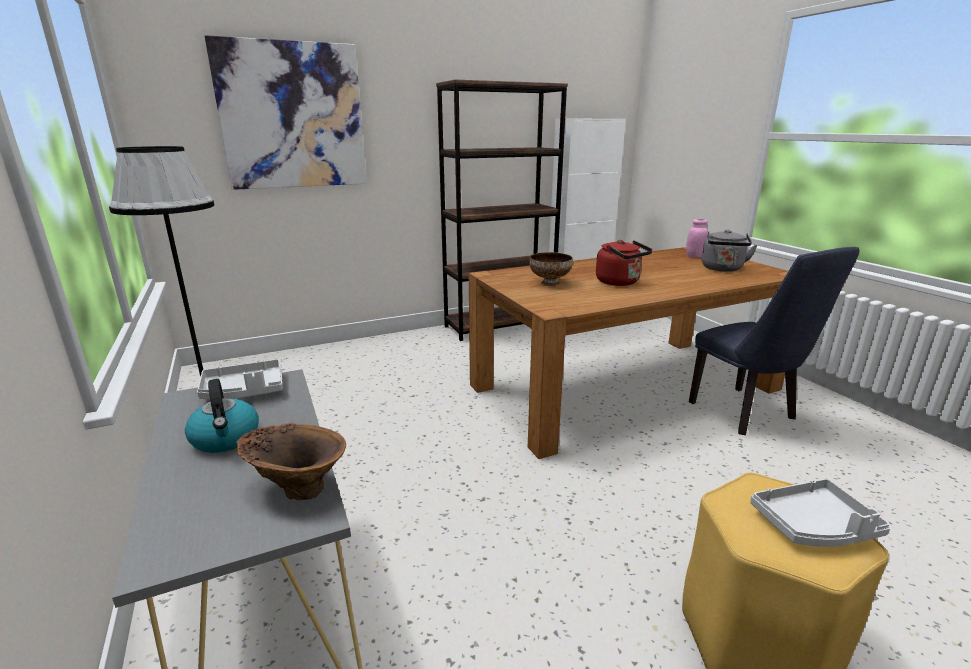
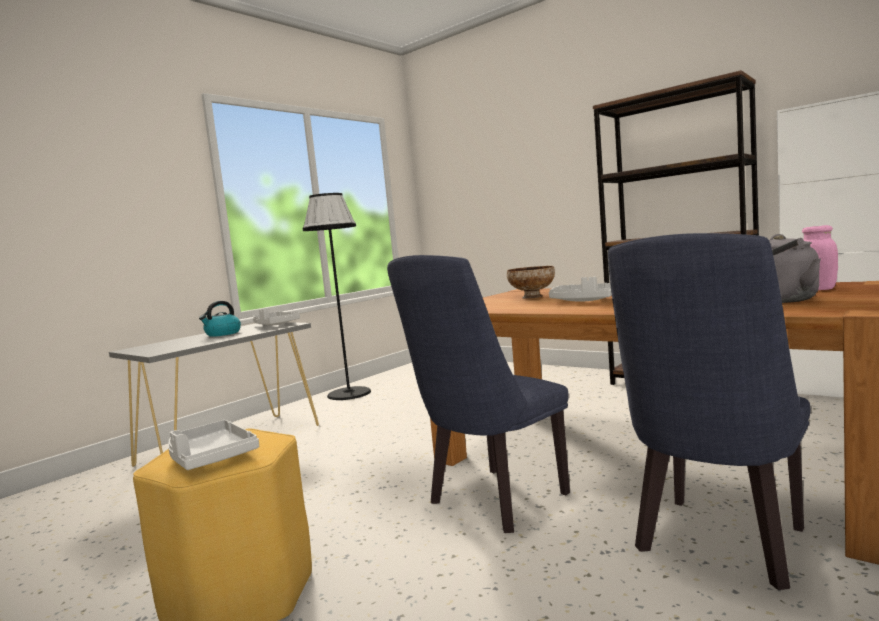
camera: 65 degrees right, 15 degrees down
picture [205,35,367,190] -> none
brown vase [236,423,346,500] -> none
red kettle [596,240,652,286] -> grey tray [549,277,612,302]
none -> blue chair [387,255,570,533]

